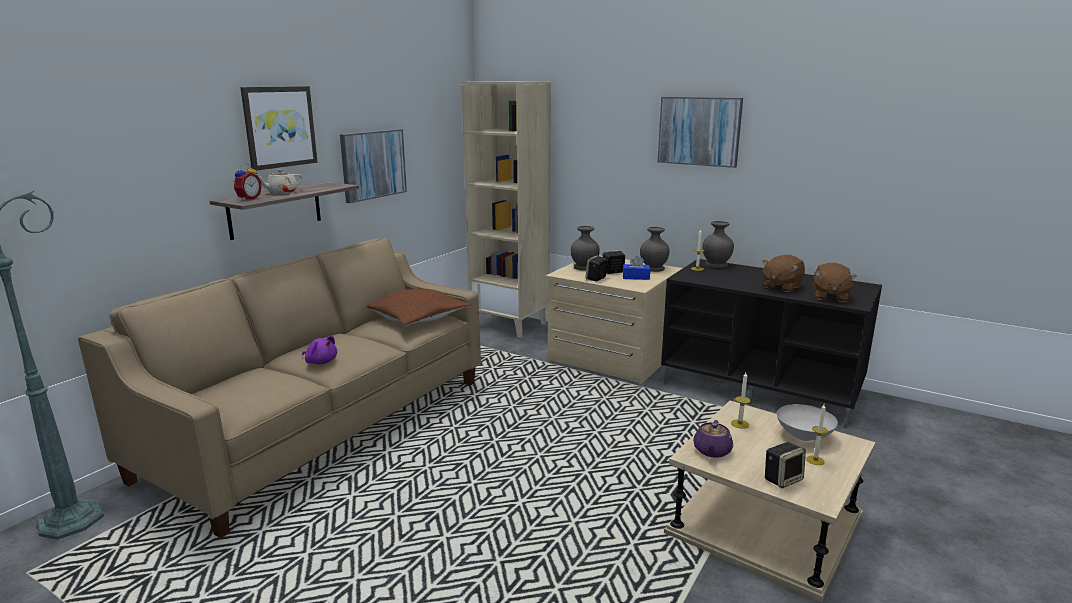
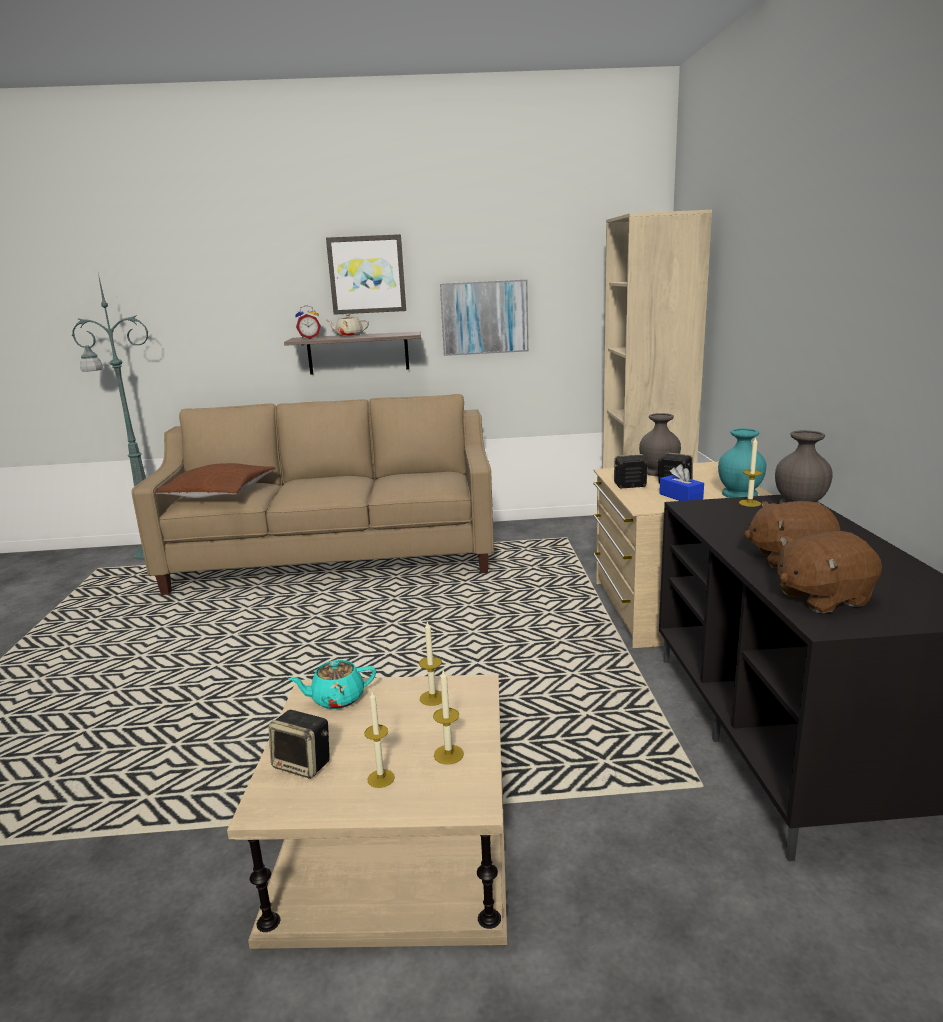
camera: 55 degrees right, 0 degrees up
purple plush toy [302,336,337,364] -> none
brown pillow [367,288,472,326] -> brown pillow moved to [155,463,275,498]
grey vase [640,227,670,272] -> turquoise vase [718,428,766,498]
picture [657,97,743,168] -> none
purple teapot [693,420,733,458] -> turquoise teapot [289,660,376,709]
white bowl [777,404,838,441] -> candle [433,670,464,765]

